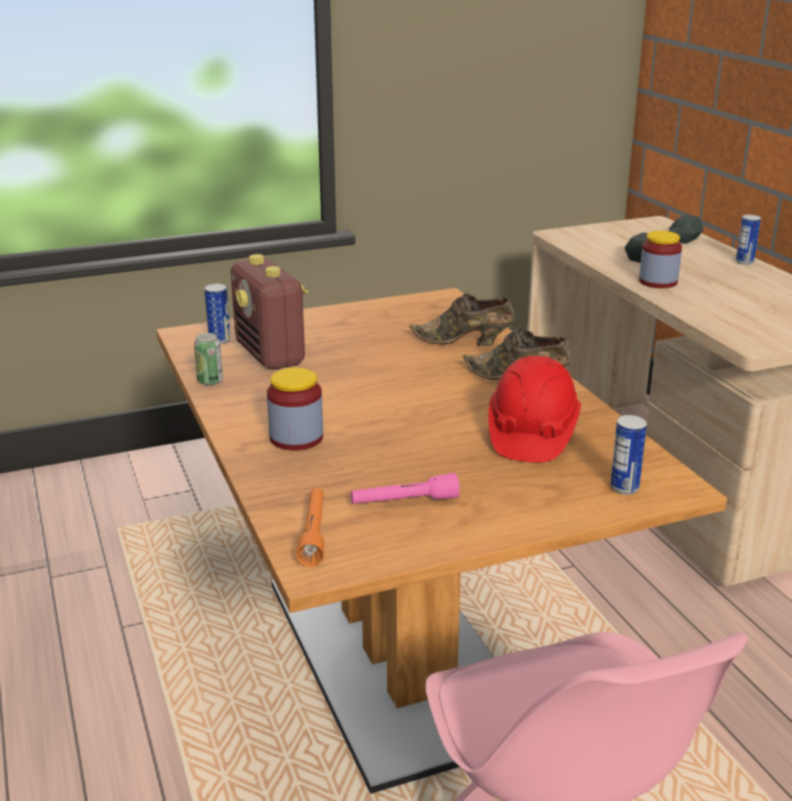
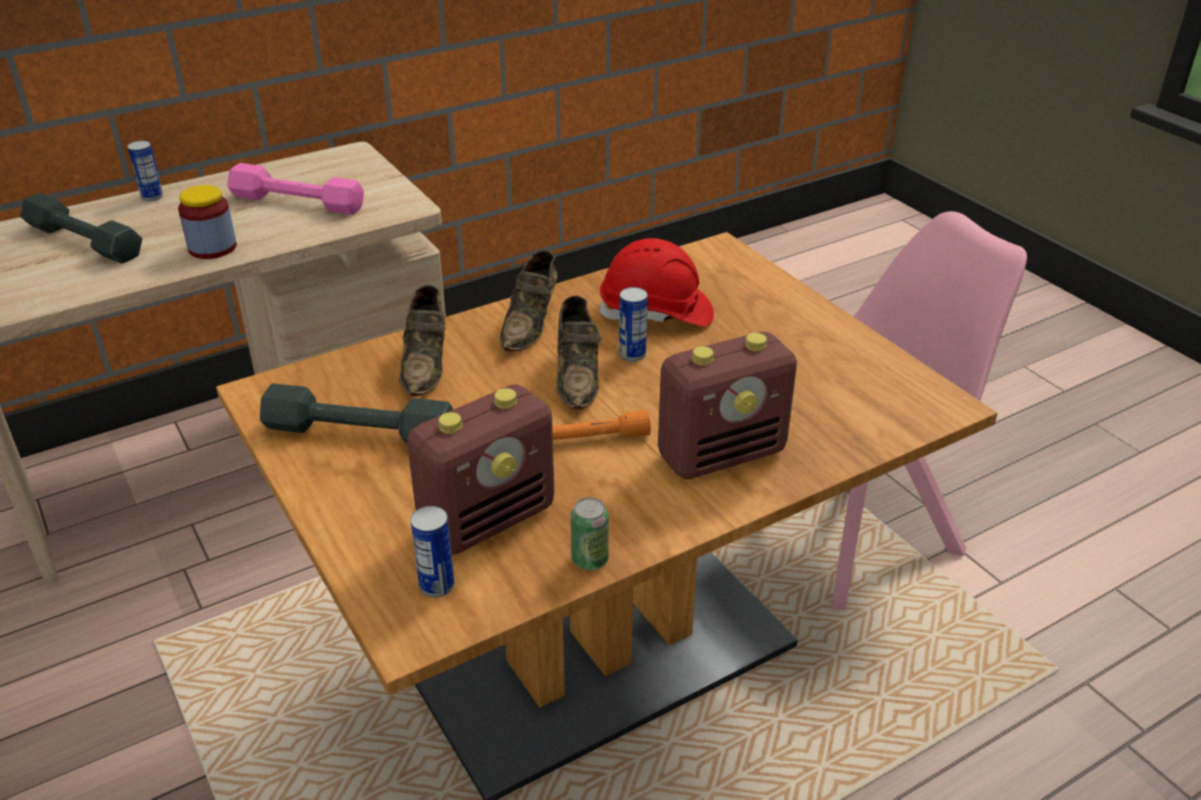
camera: 100 degrees left, 10 degrees up
jar [267,367,323,451] -> radio [658,332,797,479]
orange flashlight [296,488,324,567] -> orange flashlight moved to [552,410,651,440]
pink flashlight [351,473,460,504] -> none
can [610,415,647,495] -> can moved to [619,287,648,362]
none -> pink dumbbell [227,163,364,215]
none -> grey dumbbell [260,384,454,443]
none -> brown shoe [556,295,602,410]

